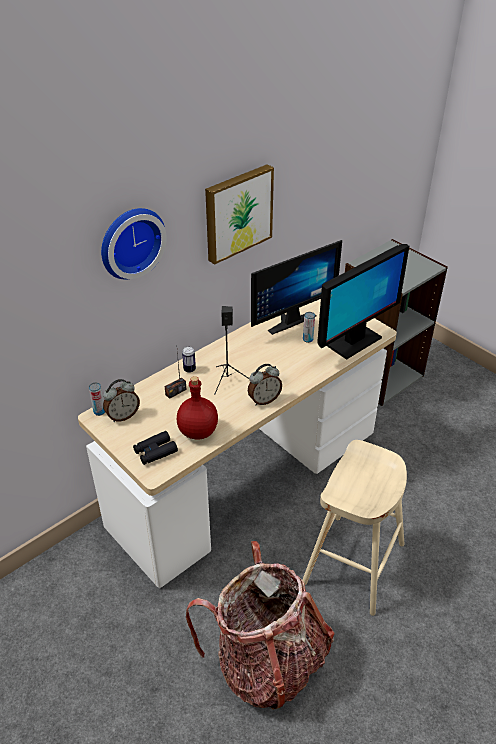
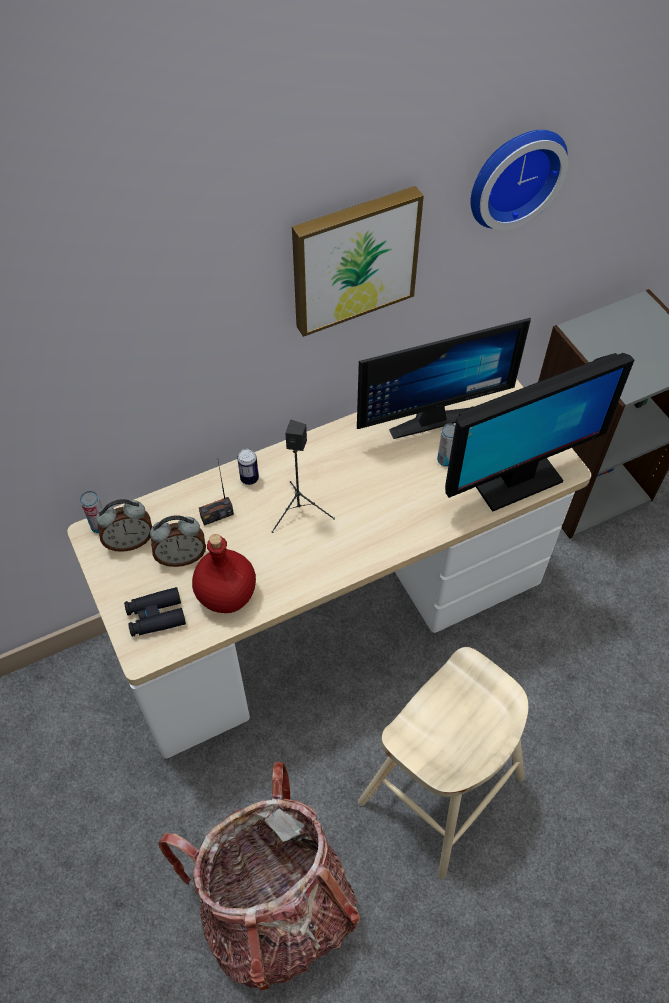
camera: 15 degrees right, 15 degrees up
wall clock [101,208,167,280] -> wall clock moved to [470,130,569,230]
alarm clock [248,364,282,405] -> alarm clock moved to [150,515,206,567]

